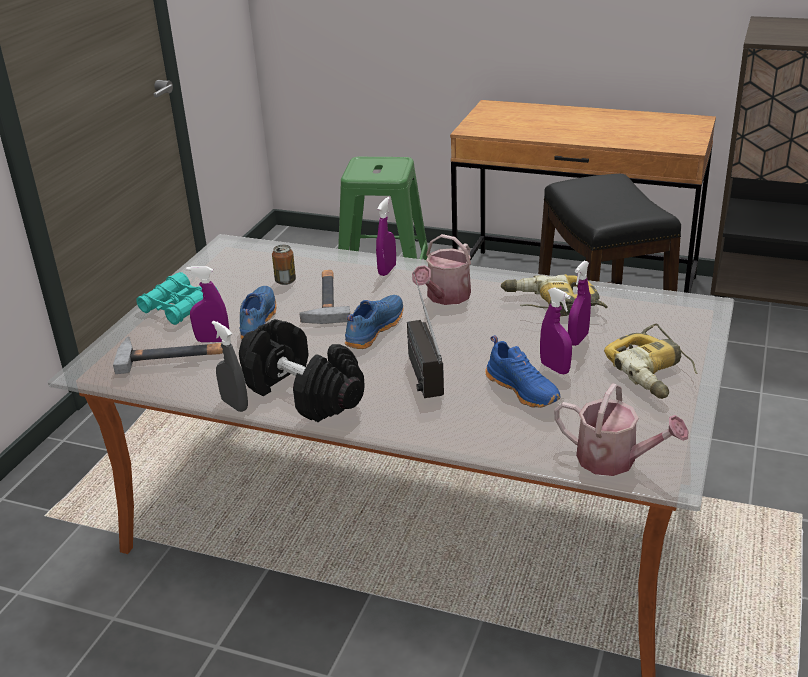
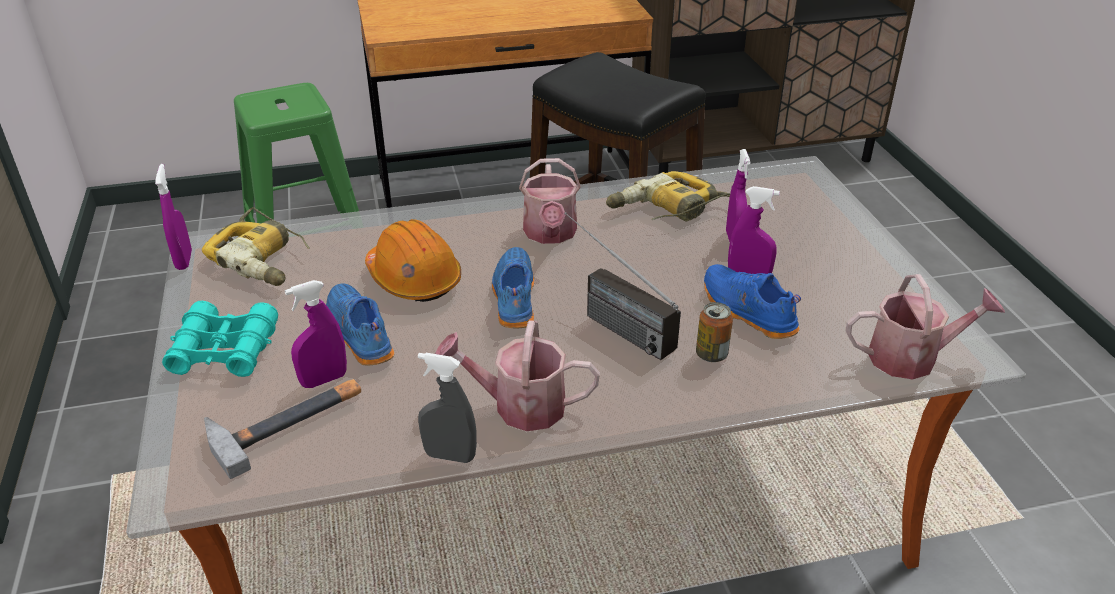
camera: 35 degrees left, 5 degrees up
black dumbbell [239,319,365,422] -> watering can [435,320,600,431]
can [272,245,296,285] -> can moved to [696,302,733,362]
hammer [299,270,350,324] -> orange hard hat [365,219,461,302]
purple spray bottle [376,197,396,276] -> purple spray bottle moved to [155,164,192,270]
blue shoe [485,335,561,408] -> blue shoe turned 150 degrees counterclockwise [704,264,801,339]
power drill [604,324,697,399] -> power drill moved to [202,207,310,286]

